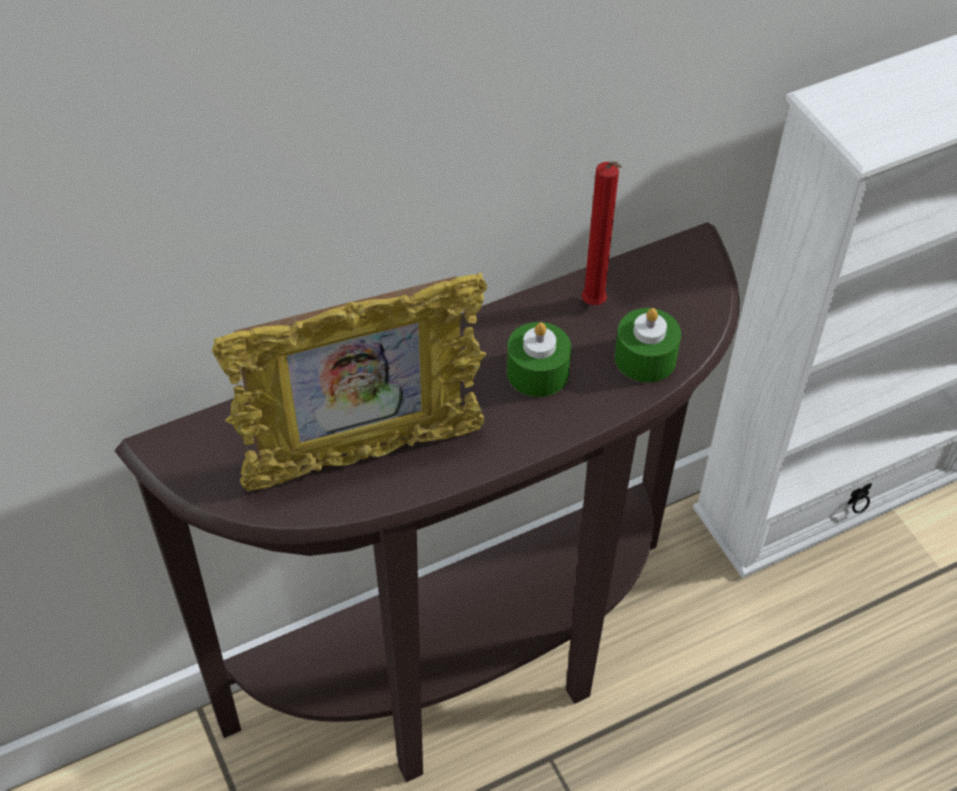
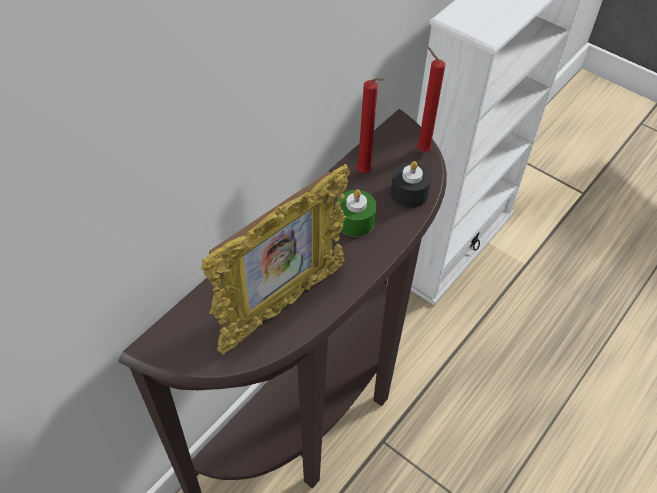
camera: 25 degrees left, 0 degrees up
green candle [615,308,681,383] -> black candle [391,161,431,208]
none -> red candle [417,47,445,152]

